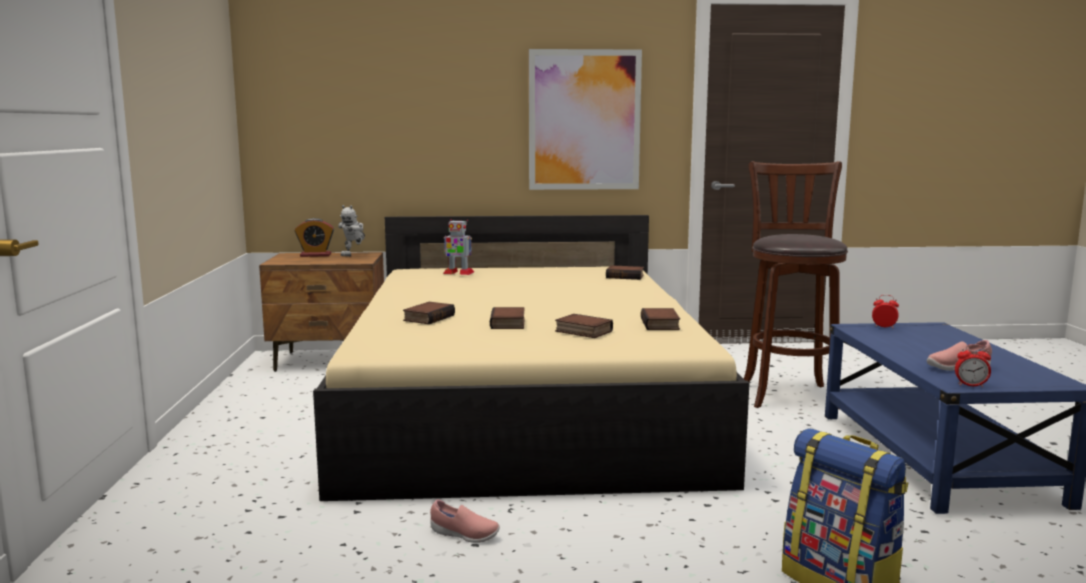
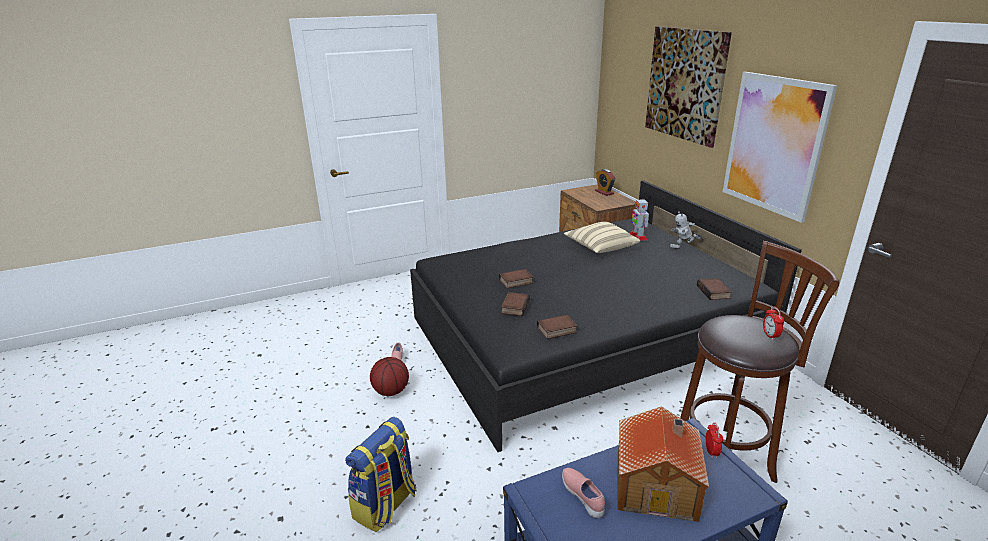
camera: 70 degrees right, 15 degrees up
beige bed [313,215,749,501] -> black bed [410,180,802,452]
toy robot [338,205,365,256] -> toy robot moved to [669,211,702,250]
book [403,302,455,324] -> none
alarm clock [955,344,991,387] -> alarm clock moved to [763,307,784,340]
none -> basketball [370,357,409,396]
none -> beige pillow [564,222,640,253]
none -> toy house [617,406,709,522]
none -> picture [645,26,732,148]

